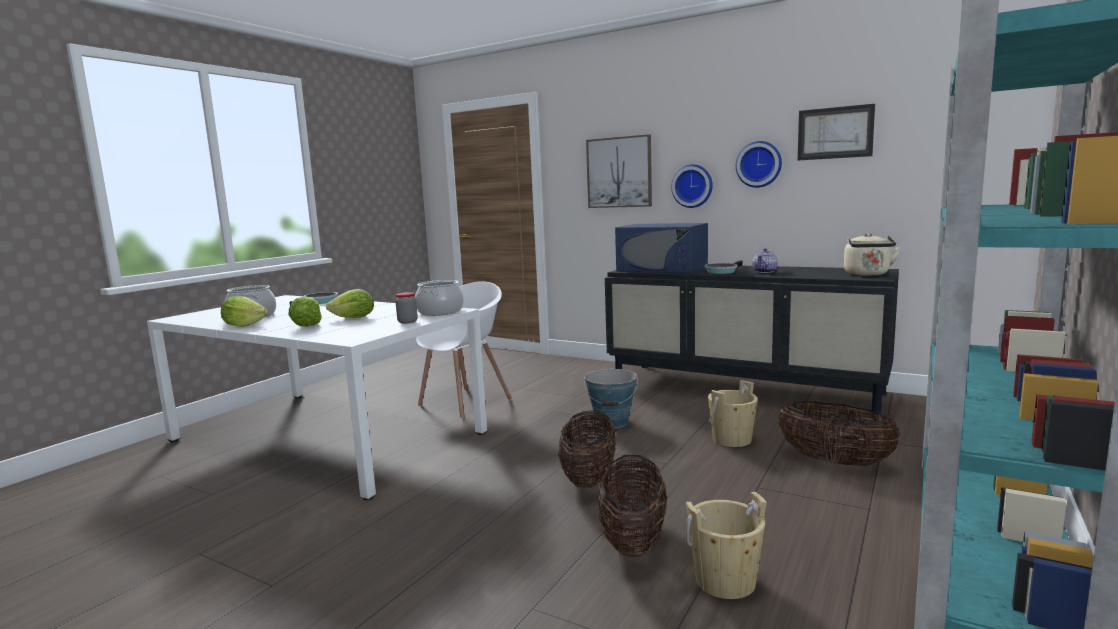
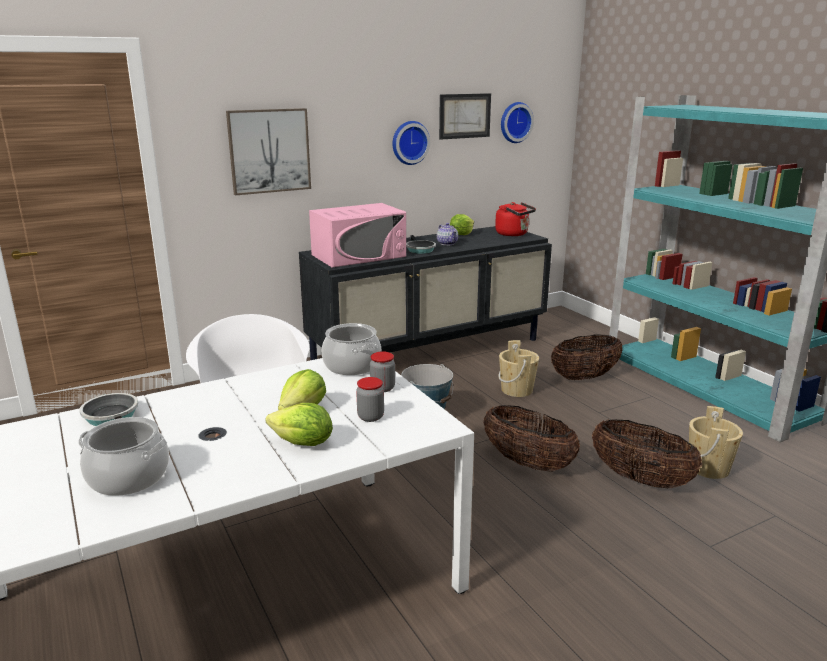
camera: 60 degrees left, 10 degrees up
lettuce [221,296,268,327] -> lettuce moved to [450,214,474,235]
blue microwave [615,223,708,274] -> pink microwave [309,203,406,267]
wall clock [671,164,713,208] -> wall clock moved to [501,102,534,143]
beige kettle [844,233,901,276] -> red kettle [495,202,536,236]
none -> jar [356,377,384,422]

